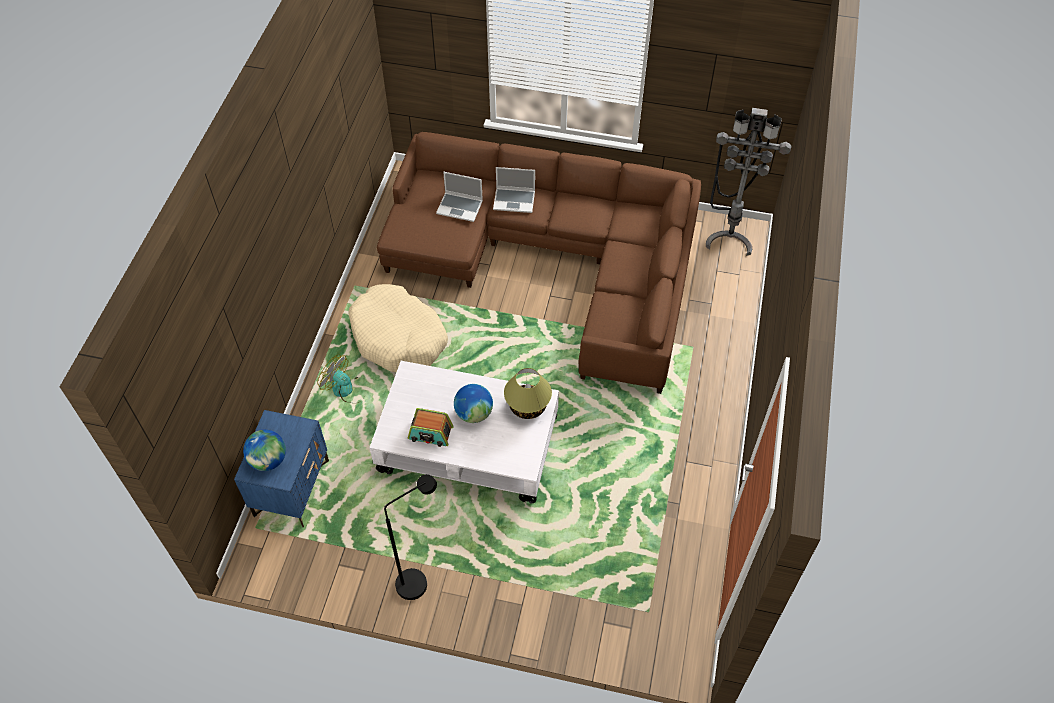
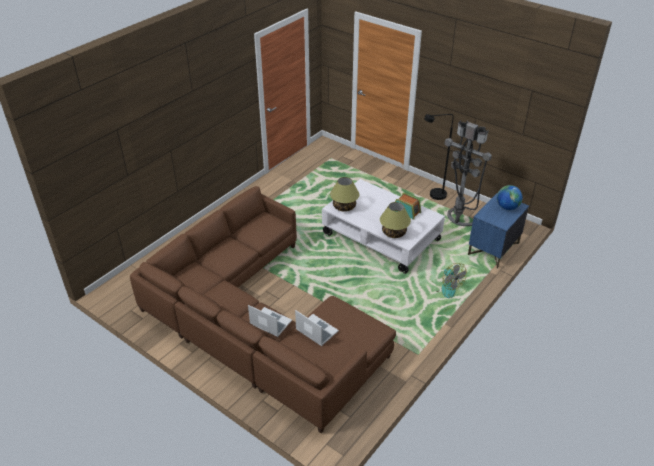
camera: 155 degrees left, 15 degrees down
beige dog bed [348,284,448,372] -> none
globe [454,384,493,423] -> none
grey floor lamp [706,108,792,256] -> grey floor lamp moved to [444,121,492,226]
none -> table lamp [380,202,411,238]

